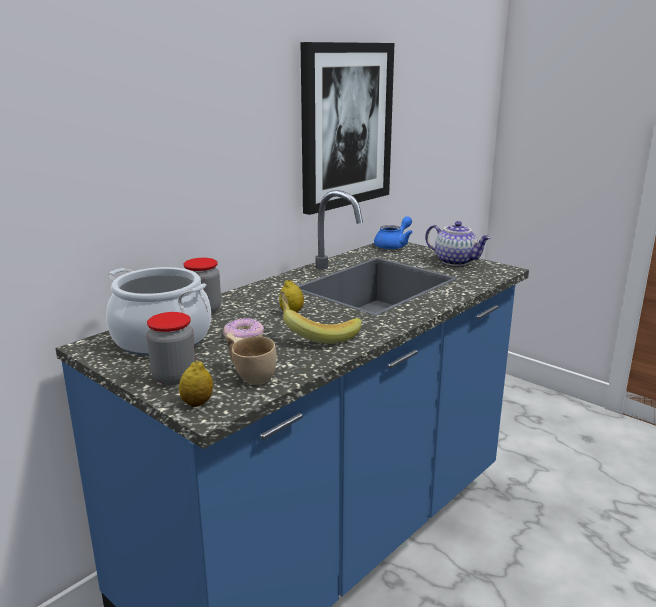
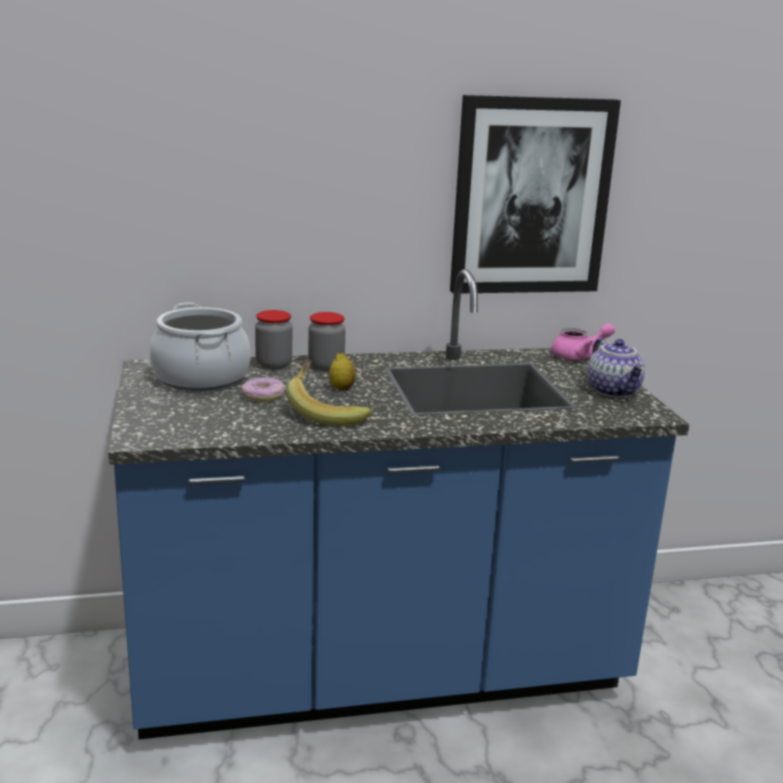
camera: 35 degrees right, 0 degrees up
jar [147,312,196,385] -> jar moved to [308,312,345,371]
lemon [179,361,213,407] -> none
beige cup [226,332,277,385] -> none
blue teapot [374,216,413,249] -> pink teapot [551,323,615,360]

